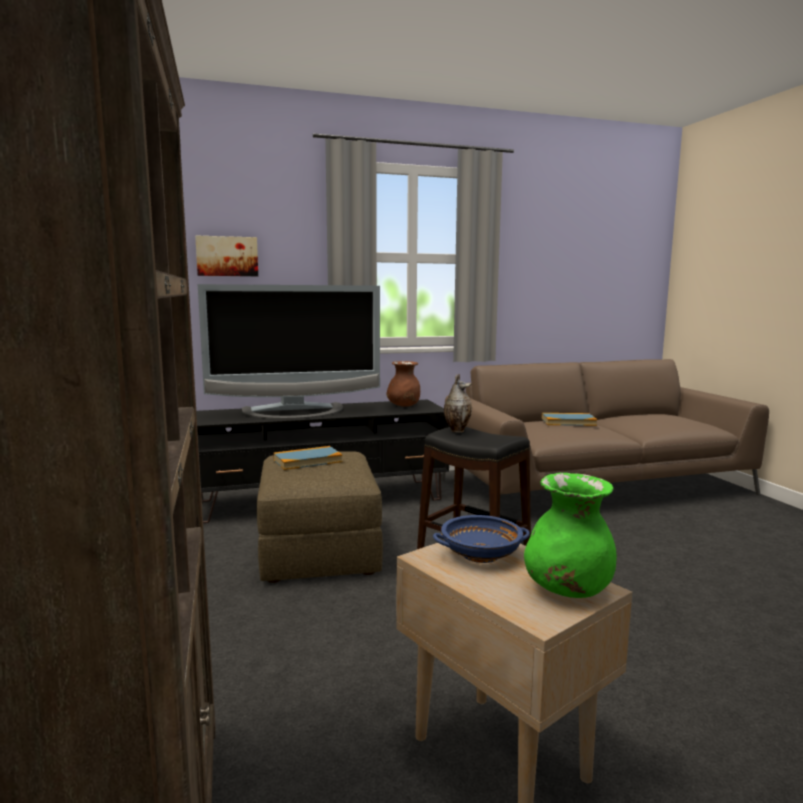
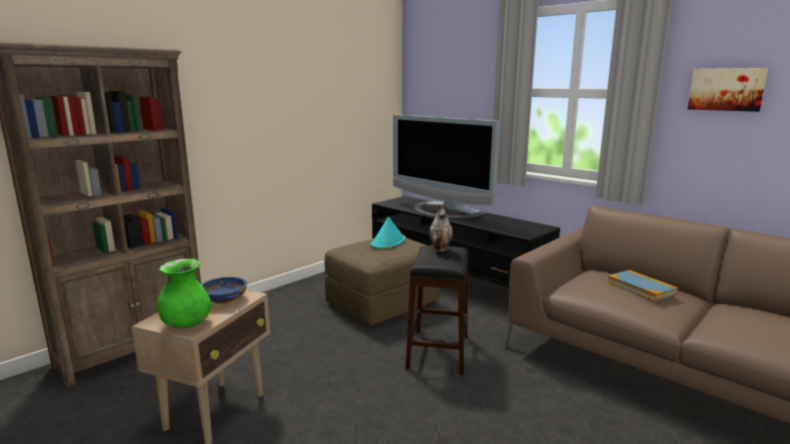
camera: 60 degrees right, 5 degrees up
picture [195,235,258,276] -> picture moved to [688,68,768,112]
book [273,446,343,470] -> turquoise hat [370,216,406,249]
brown vase [387,361,420,407] -> none

